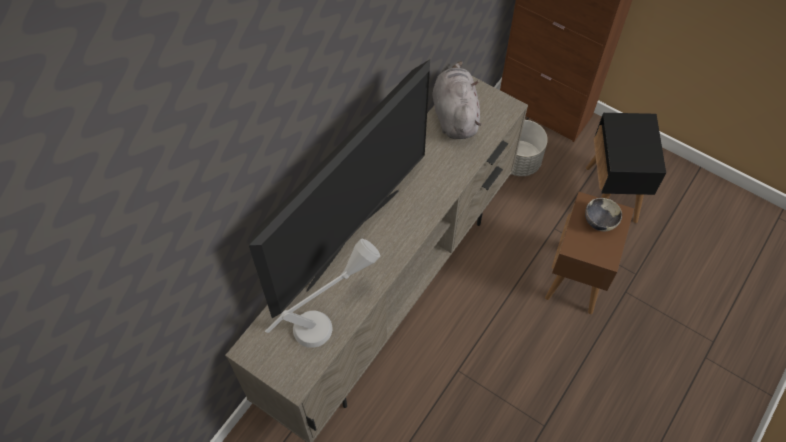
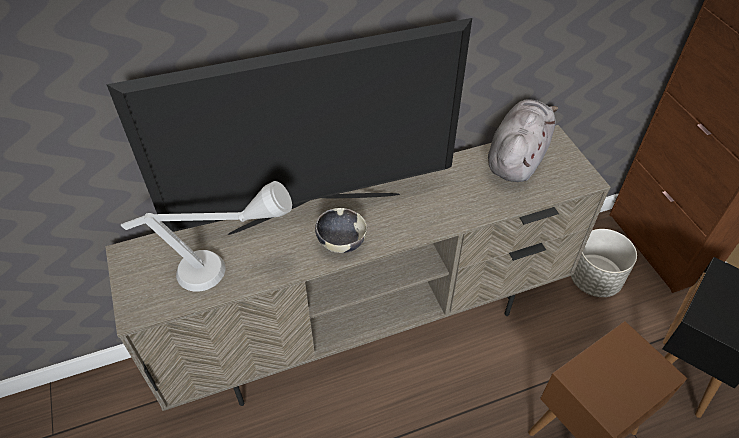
camera: 35 degrees right, 10 degrees down
bowl [585,198,622,232] -> bowl moved to [315,208,367,253]

